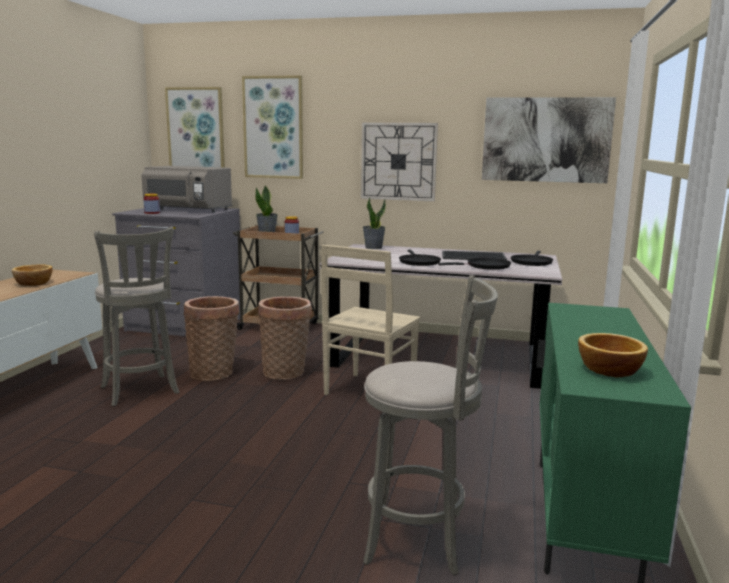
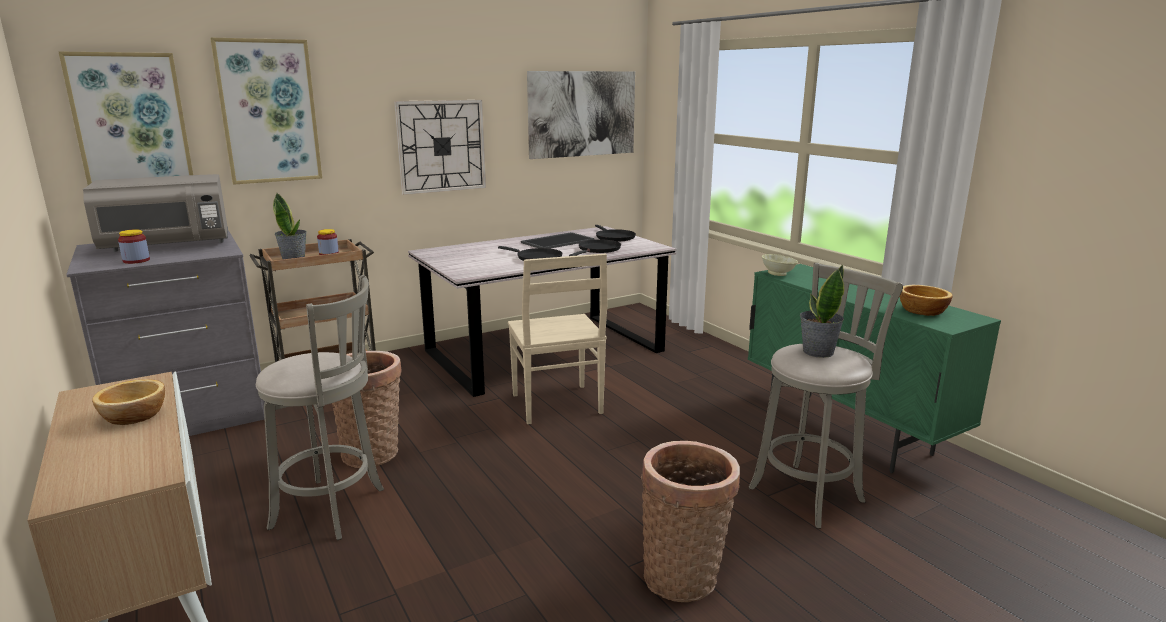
camera: 45 degrees left, 5 degrees up
basket [258,297,312,380] -> basket moved to [641,441,740,602]
potted plant [363,197,386,249] -> potted plant moved to [800,265,844,358]
none -> beige bowl [762,254,798,276]

